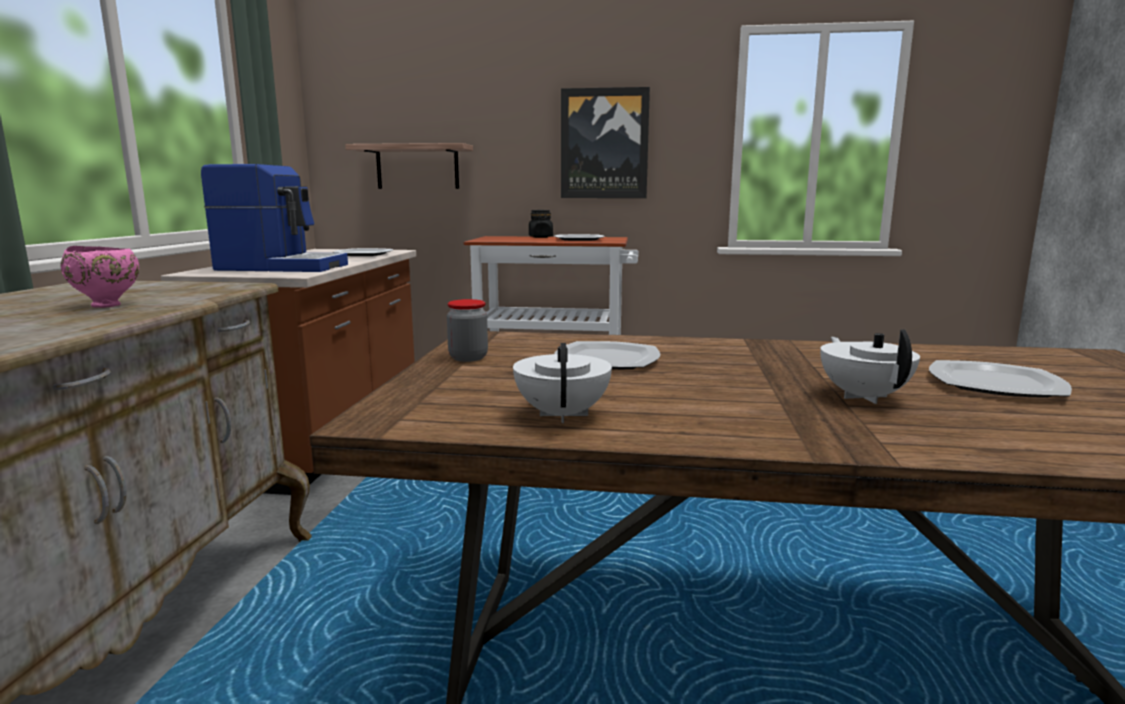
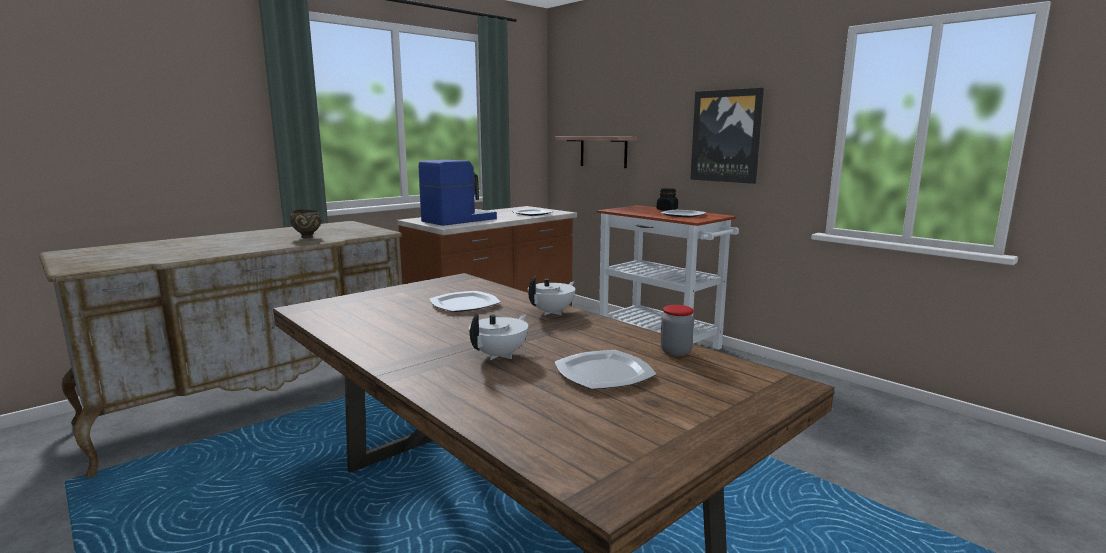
camera: 40 degrees right, 0 degrees up
pink bowl [60,246,139,308] -> brown bowl [290,209,322,238]
coffee machine [201,164,348,272] -> coffee machine turned 90 degrees counterclockwise [419,160,497,226]
jar [447,299,488,362] -> jar moved to [660,305,694,356]
white teapot [513,343,612,423] -> white teapot moved to [528,276,575,315]

